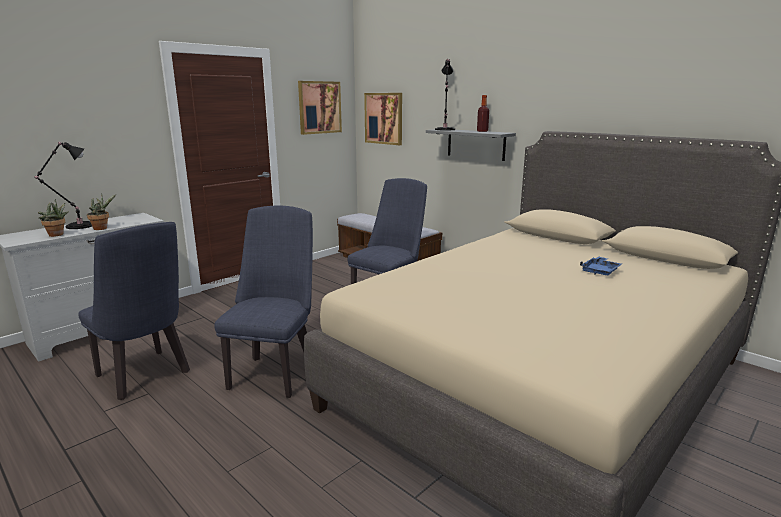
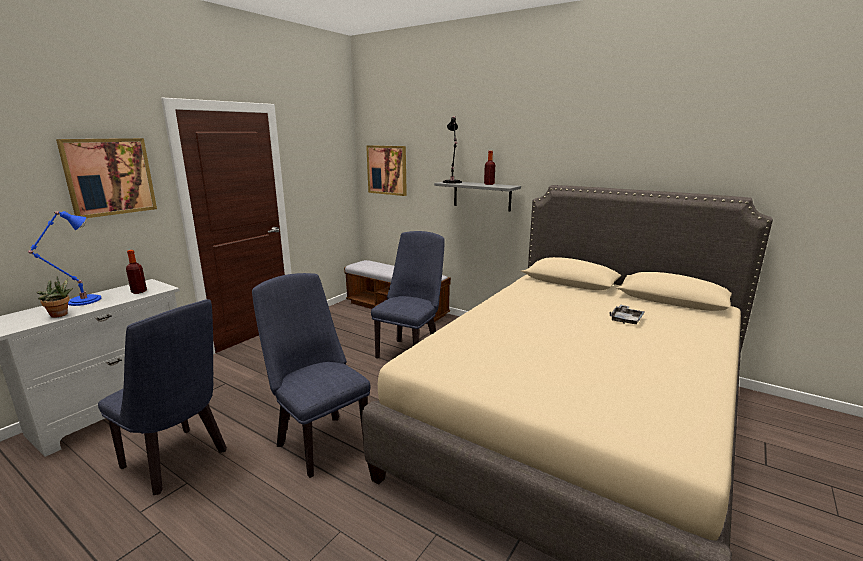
camera: 10 degrees left, 0 degrees up
black table lamp [35,142,92,229] -> blue table lamp [28,211,101,306]
potted plant [87,193,116,230] -> none
blue chair [214,206,313,398] -> blue chair turned 45 degrees counterclockwise [252,273,370,478]
picture [298,81,342,135] -> picture moved to [56,138,157,218]
blue tray [580,257,622,275] -> grey tray [610,305,645,324]
none -> bottle [126,250,147,294]

